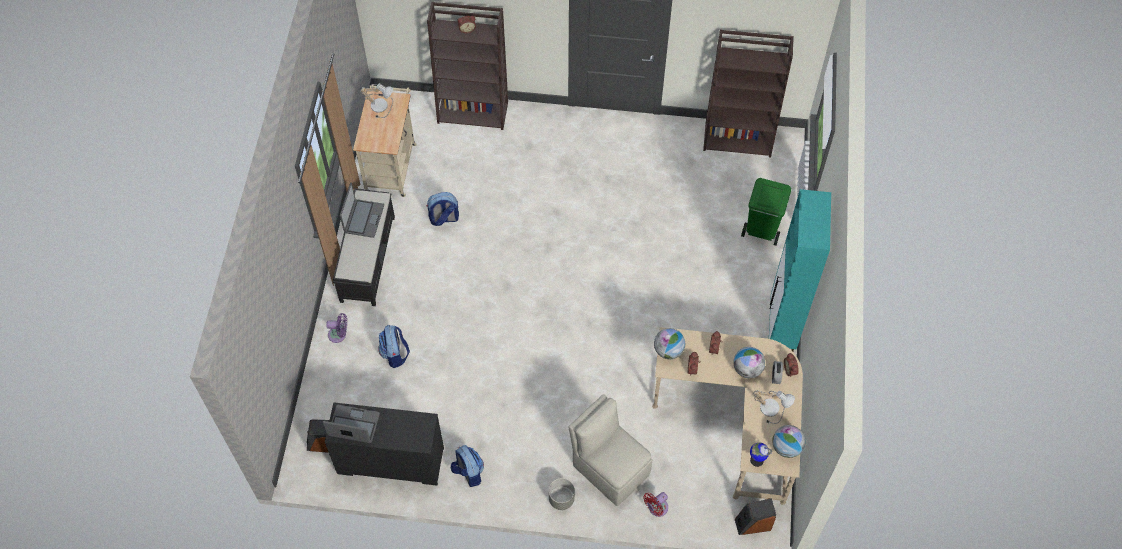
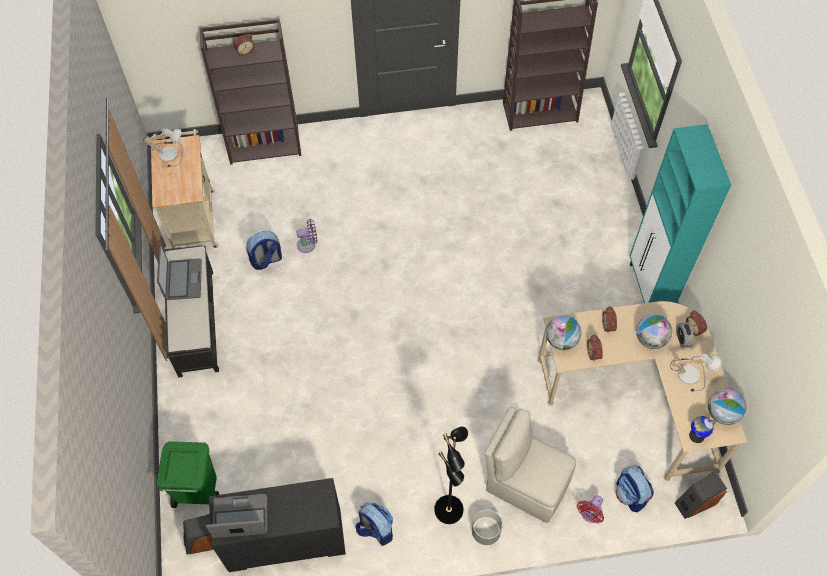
camera: 15 degrees left, 0 degrees up
purple fan [326,313,347,343] -> purple fan moved to [296,219,318,253]
backpack [378,325,410,368] -> backpack moved to [615,465,654,512]
green trash can [741,178,791,246] -> green trash can moved to [157,441,219,508]
none -> black floor lamp [434,427,468,524]

